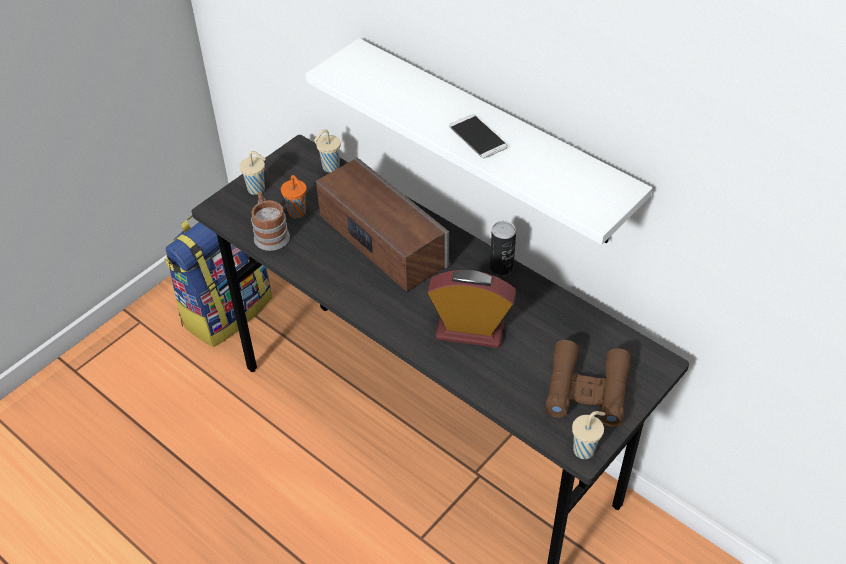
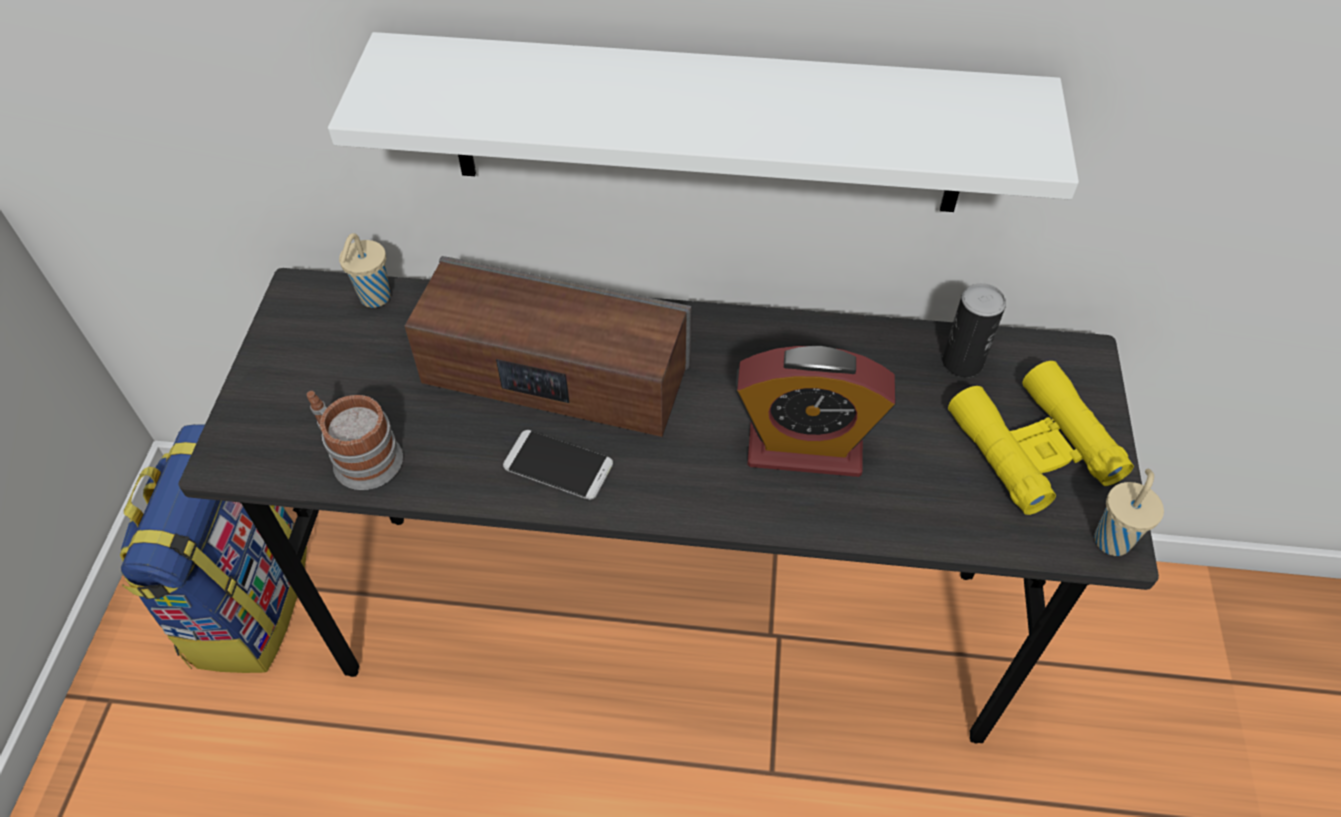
camera: 35 degrees left, 5 degrees up
beige cup [239,151,266,195] -> none
orange cup [281,175,307,218] -> none
alarm clock [427,270,516,348] -> alarm clock turned 150 degrees counterclockwise [735,346,896,477]
phone [449,114,507,158] -> phone moved to [503,430,613,500]
can [490,221,516,275] -> can moved to [942,283,1006,377]
brown binoculars [546,340,631,427] -> yellow binoculars [948,361,1134,515]

